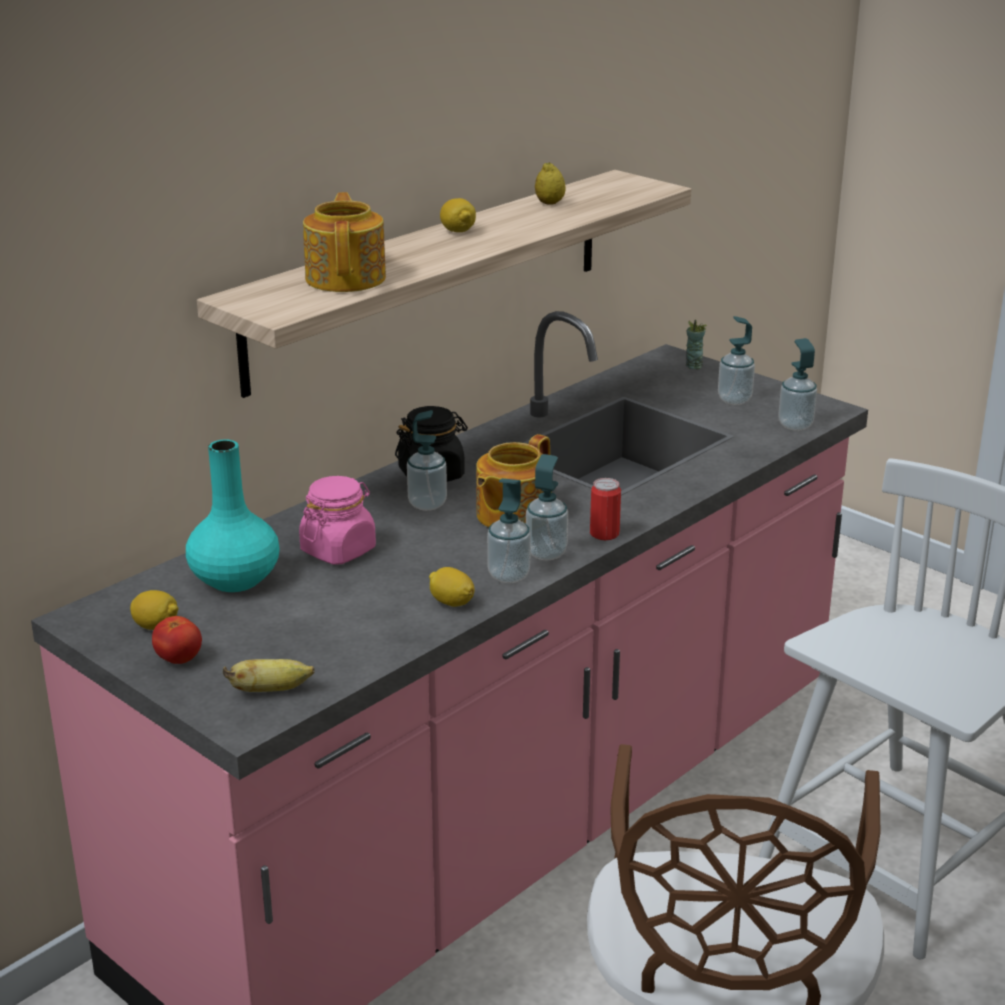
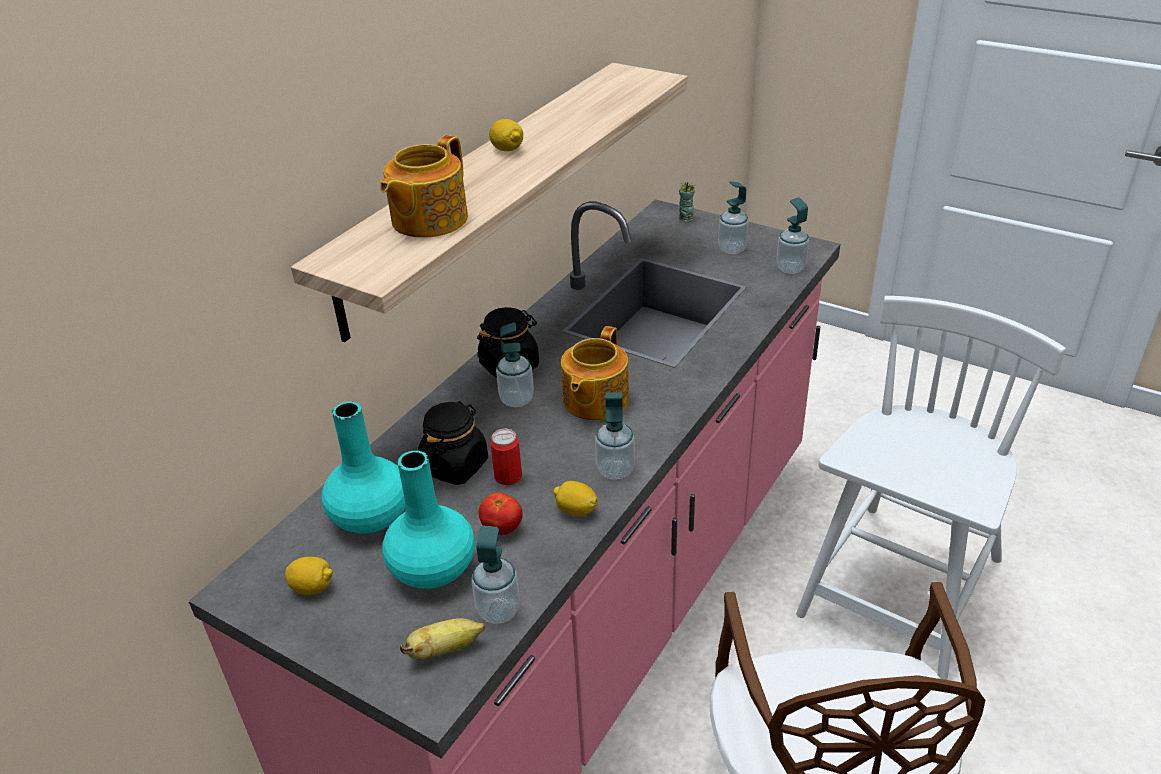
camera: 10 degrees left, 10 degrees up
tomato [152,616,202,664] -> tomato moved to [478,493,523,535]
pink jar [299,476,376,565] -> black jar [418,401,488,485]
teapot [303,192,386,292] -> teapot turned 135 degrees counterclockwise [380,135,468,238]
soap dispenser [526,454,568,560] -> soap dispenser moved to [472,526,520,624]
lemon [535,162,566,205] -> none
can [590,478,621,540] -> can moved to [491,429,522,485]
none -> turquoise vase [383,450,475,589]

